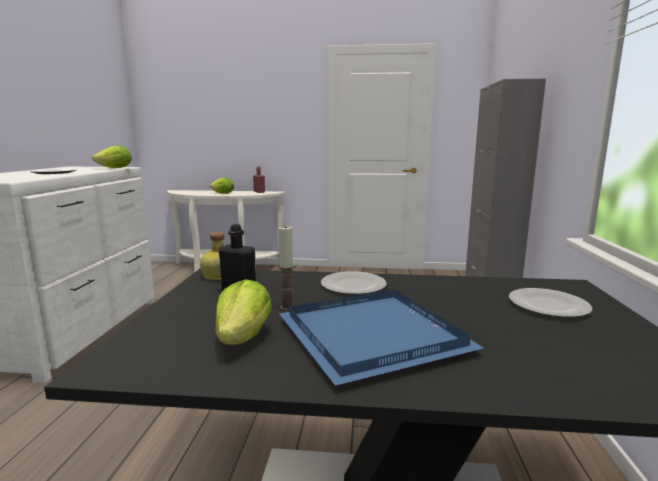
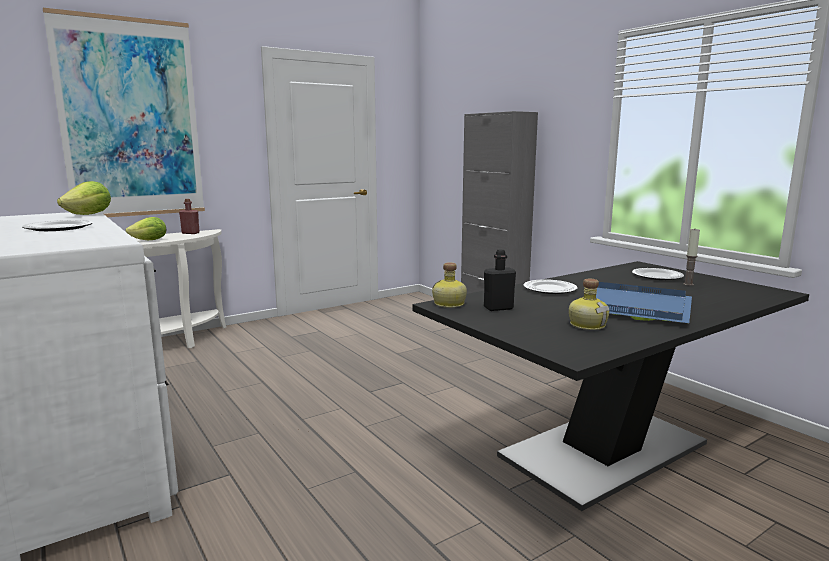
camera: 40 degrees left, 0 degrees up
lettuce [215,279,272,345] -> bottle [569,279,609,330]
candle [278,226,294,310] -> candle moved to [683,229,700,286]
none -> picture [43,8,205,217]

